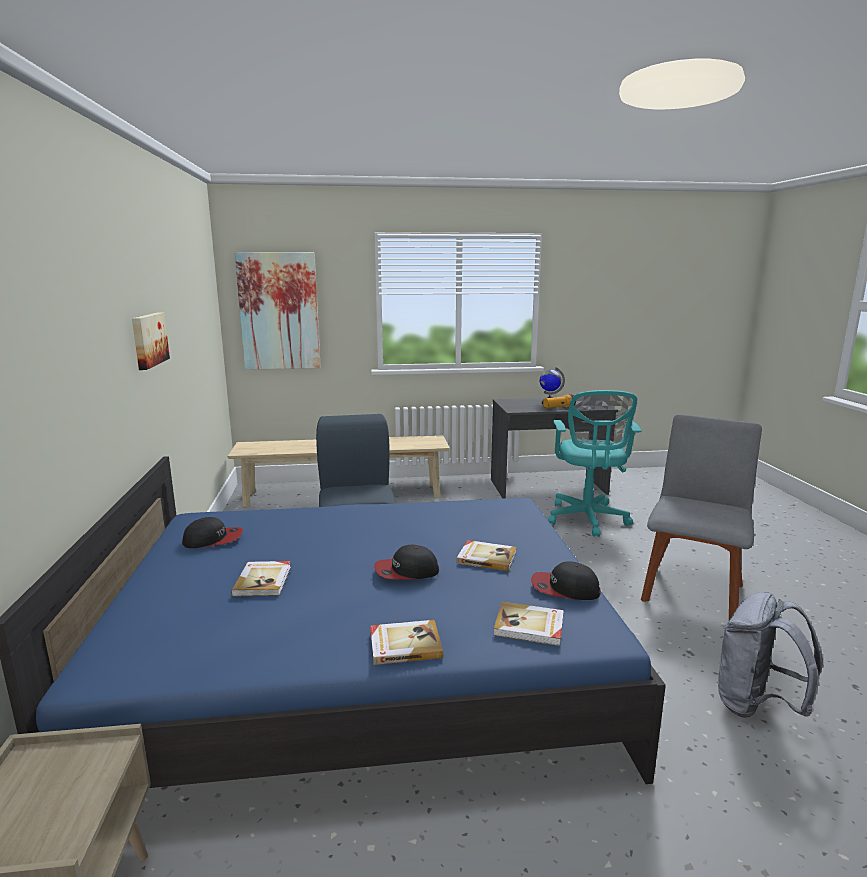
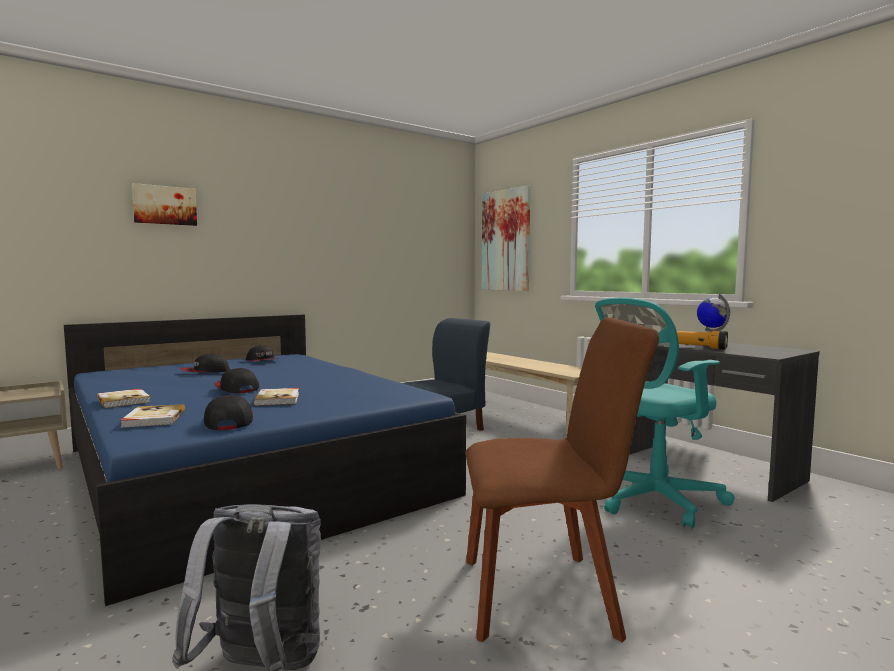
camera: 60 degrees right, 10 degrees down
picture [132,313,170,370] -> picture moved to [132,183,197,226]
book [231,561,291,597] -> cap [180,354,230,372]
grey chair [641,414,762,621] -> brown chair [465,317,659,643]

